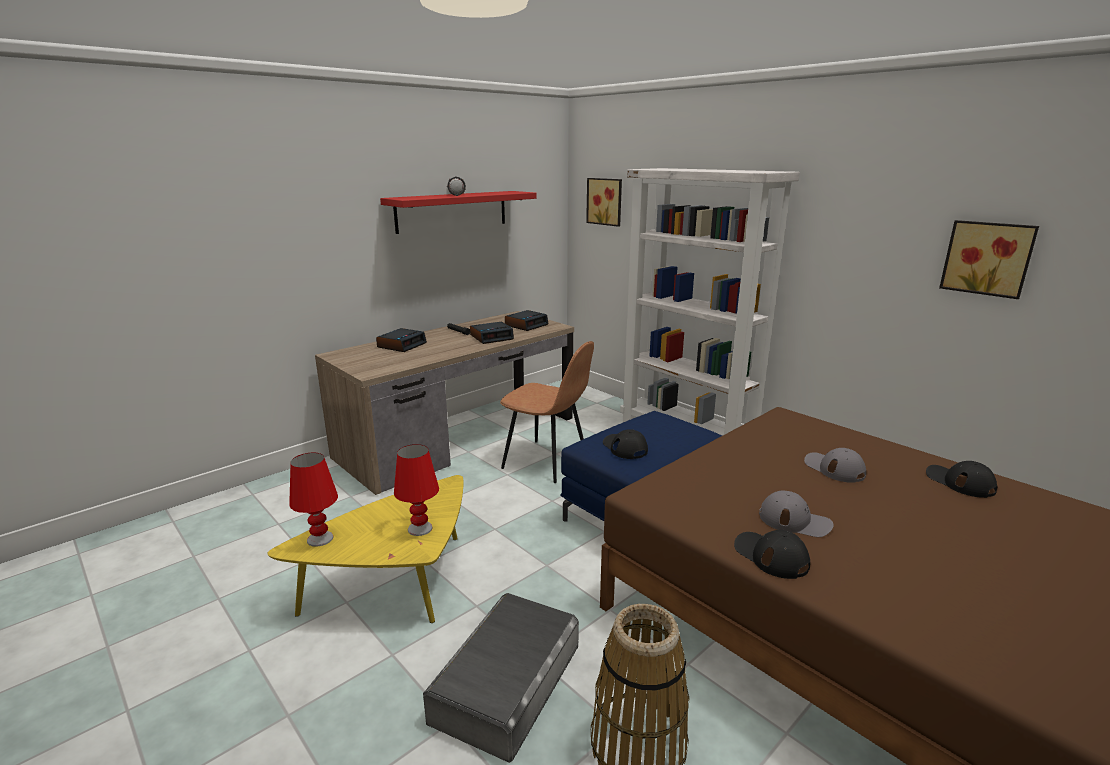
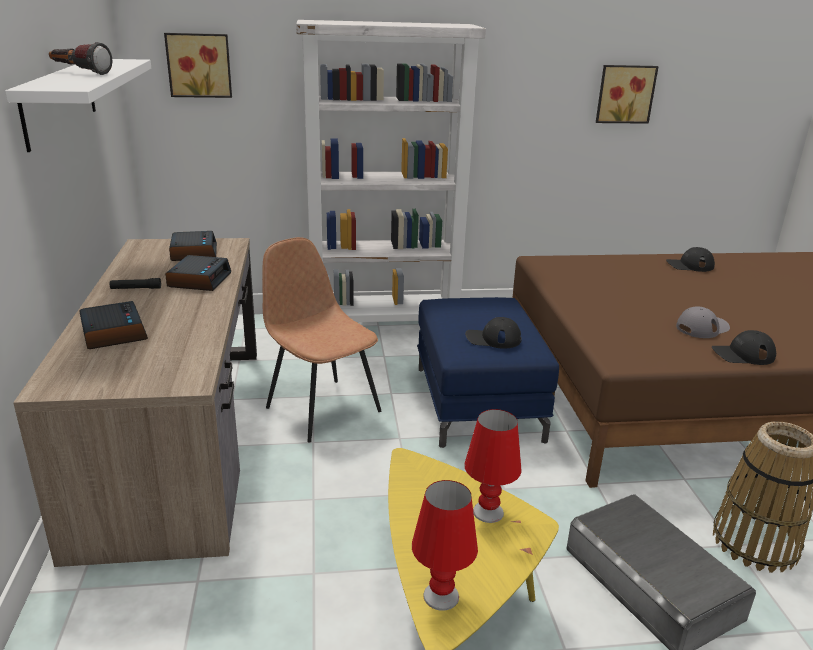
camera: 55 degrees left, 5 degrees up
red shelf [380,191,537,234] -> white shelf [5,59,151,152]
brown chair [500,341,594,483] -> brown chair turned 105 degrees counterclockwise [262,237,381,443]
grey cap [804,448,866,483] -> none

